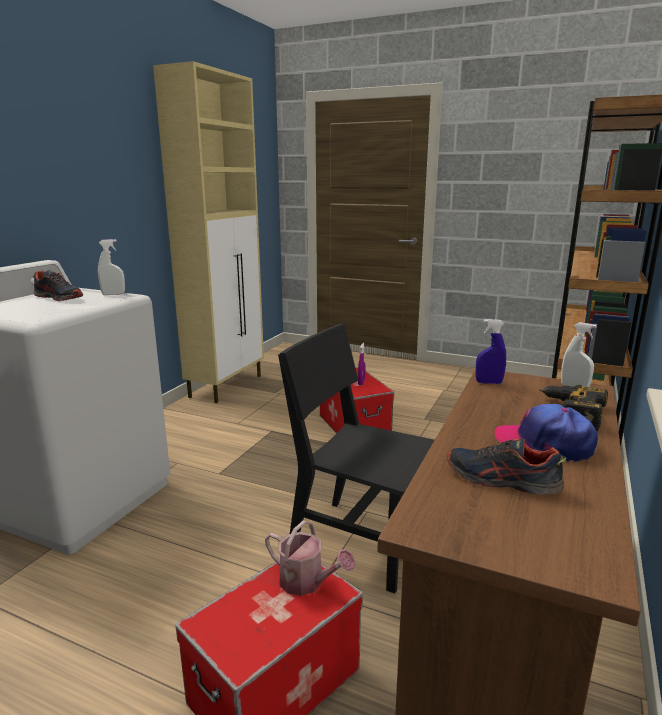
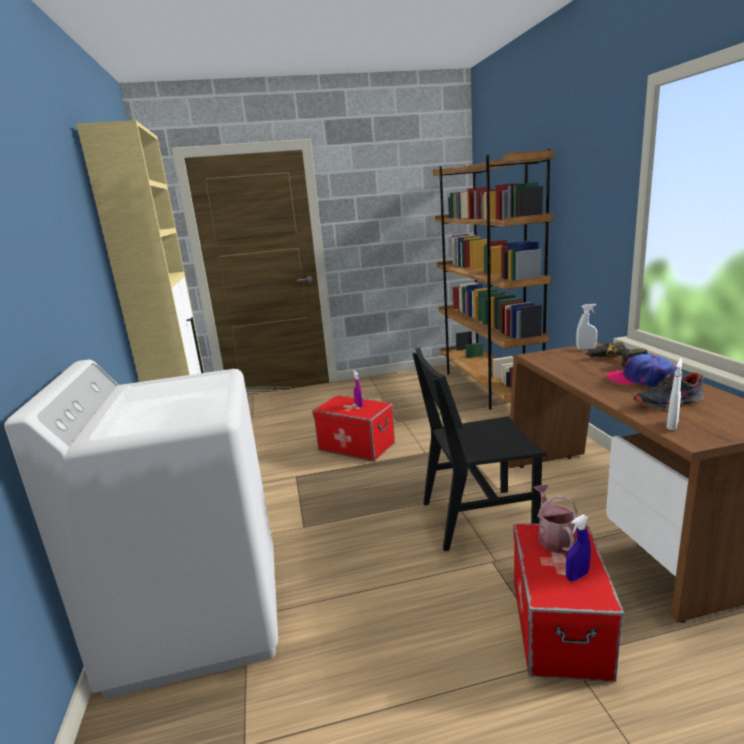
camera: 35 degrees left, 0 degrees up
shoe [33,270,83,301] -> none
white spray bottle [98,239,125,295] -> white spray bottle moved to [666,358,683,430]
watering can [265,521,355,596] -> watering can turned 90 degrees counterclockwise [533,485,578,553]
blue spray bottle [476,319,506,384] -> blue spray bottle moved to [566,515,591,581]
cap [494,404,598,462] -> cap turned 45 degrees clockwise [607,354,676,387]

